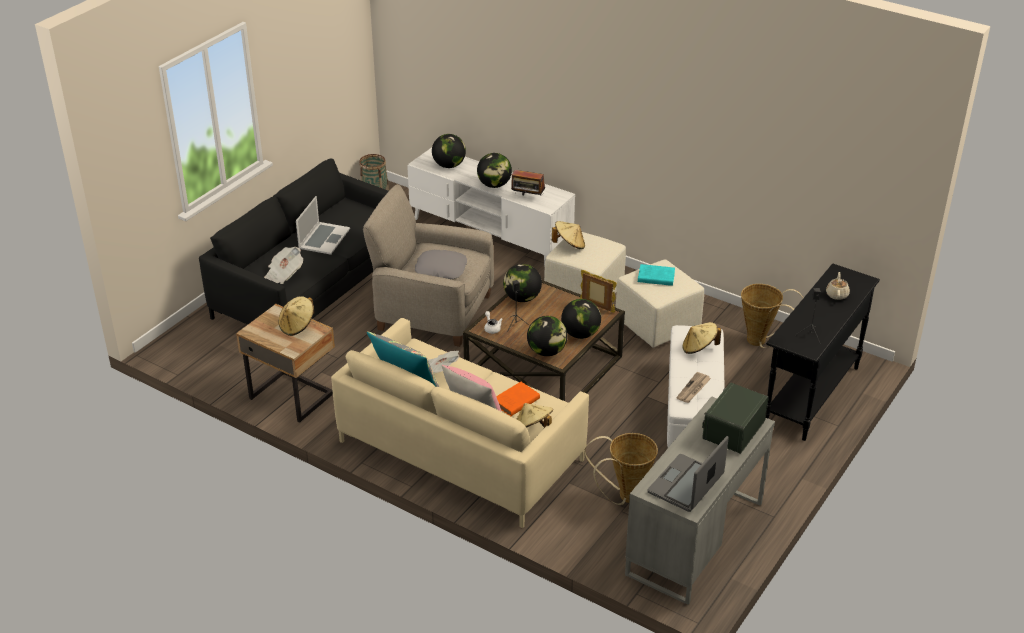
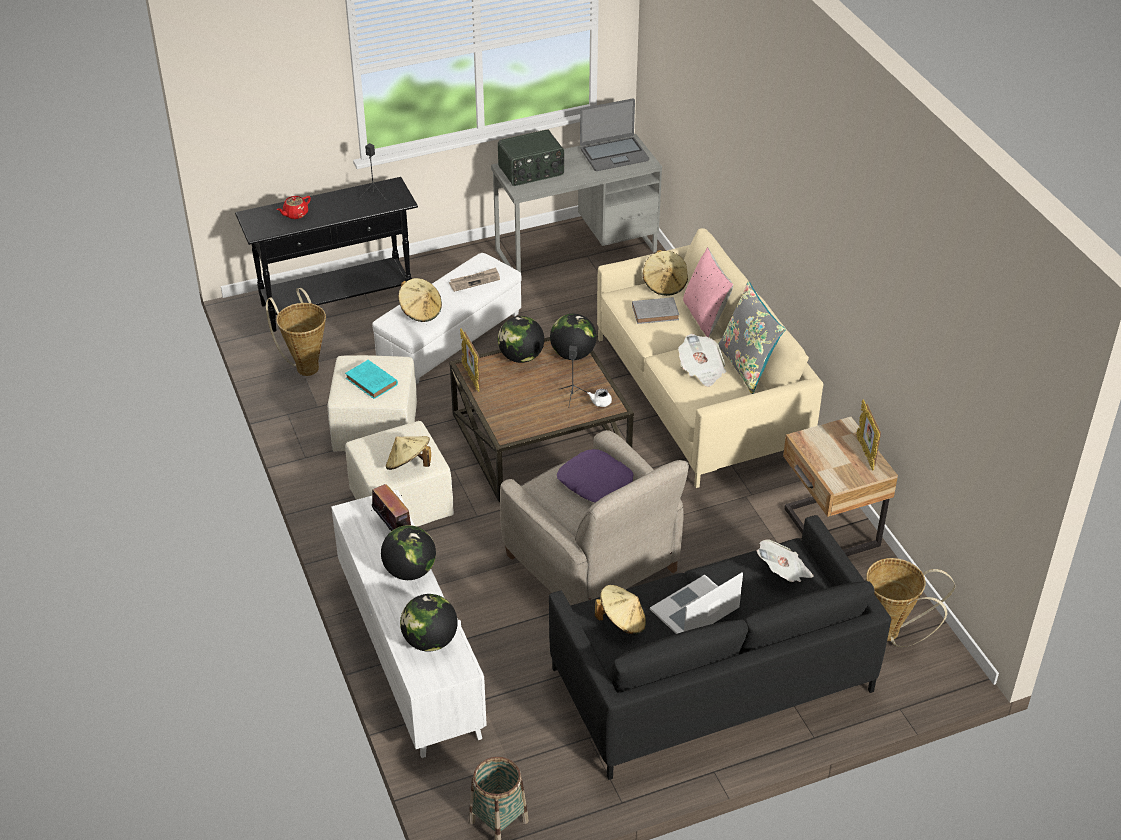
camera: 145 degrees left, 5 degrees up
beige hat [278,296,315,336] -> beige hat moved to [595,585,646,635]
grey pillow [415,250,467,279] -> purple pillow [557,449,633,503]
orange book [496,382,540,416] -> grey book [632,297,679,324]
globe [503,264,542,302] -> none
basket [584,433,658,505] -> basket moved to [866,558,955,647]
beige teapot [826,272,850,300] -> red teapot [277,196,311,219]
none -> picture frame [856,399,881,470]

